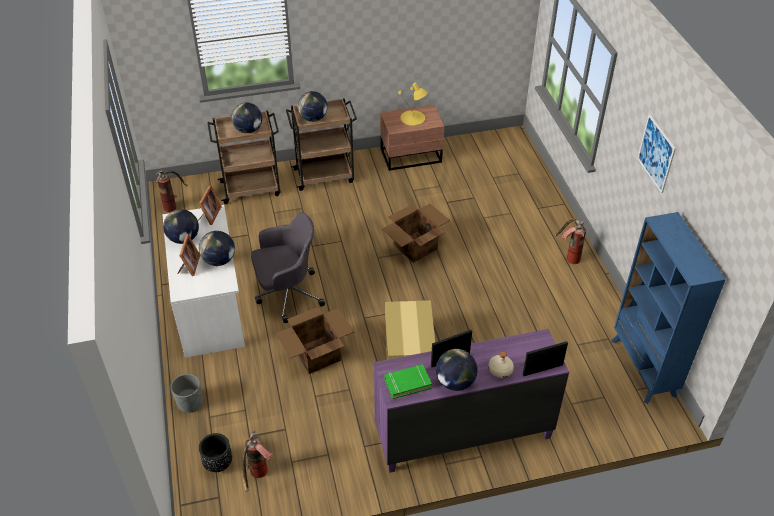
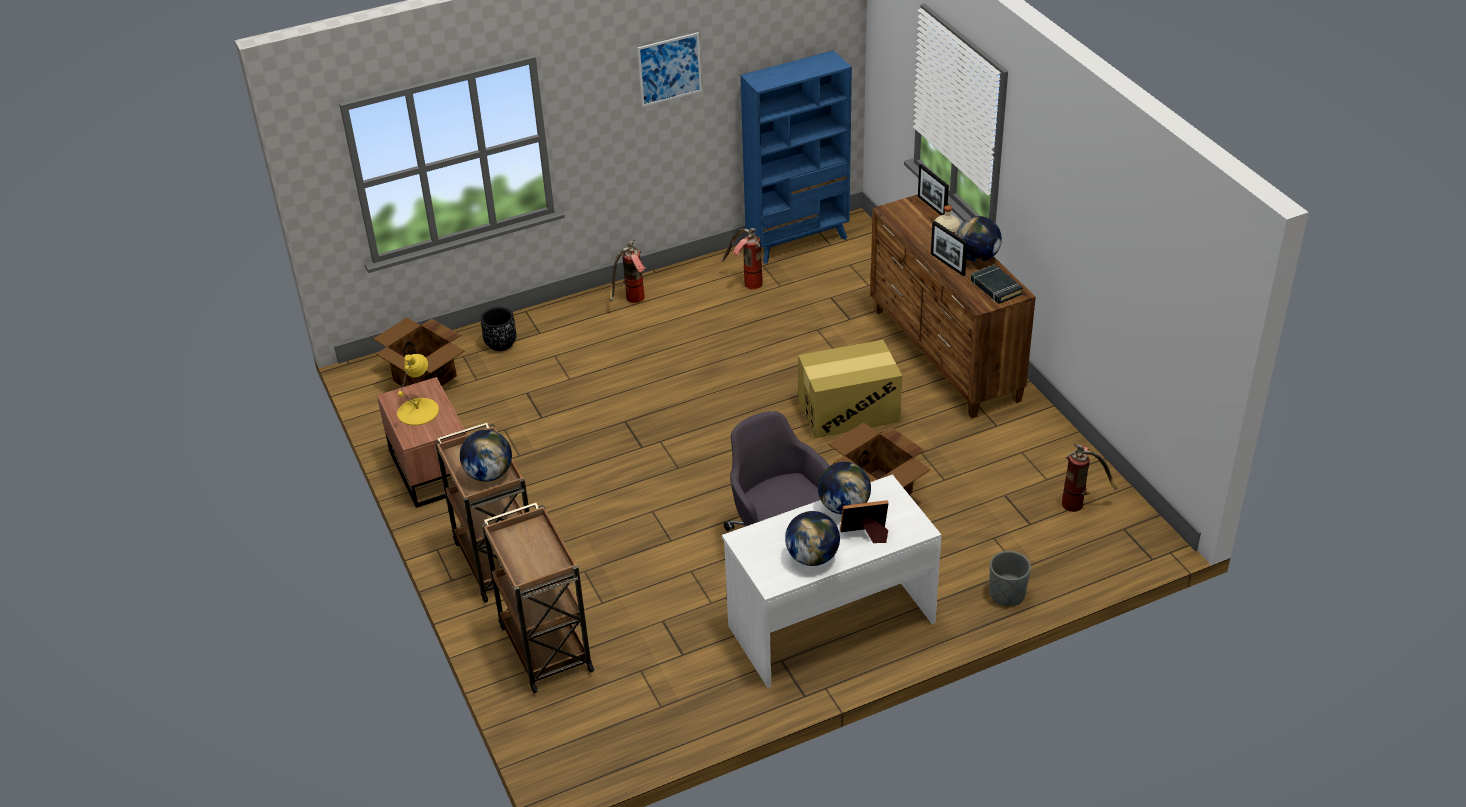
camera: 100 degrees left, 5 degrees down
fire extinguisher [156,170,188,212] -> fire extinguisher moved to [721,228,763,290]
picture frame [198,185,222,225] -> none
black planter [199,433,232,472] -> black planter moved to [480,307,517,351]
globe [231,102,262,133] -> none
purple dresser [374,329,569,473] -> brown dresser [870,194,1036,418]
cardboard box [382,204,450,263] -> cardboard box moved to [373,318,465,387]
green book [384,364,432,399] -> black book [971,265,1023,304]

